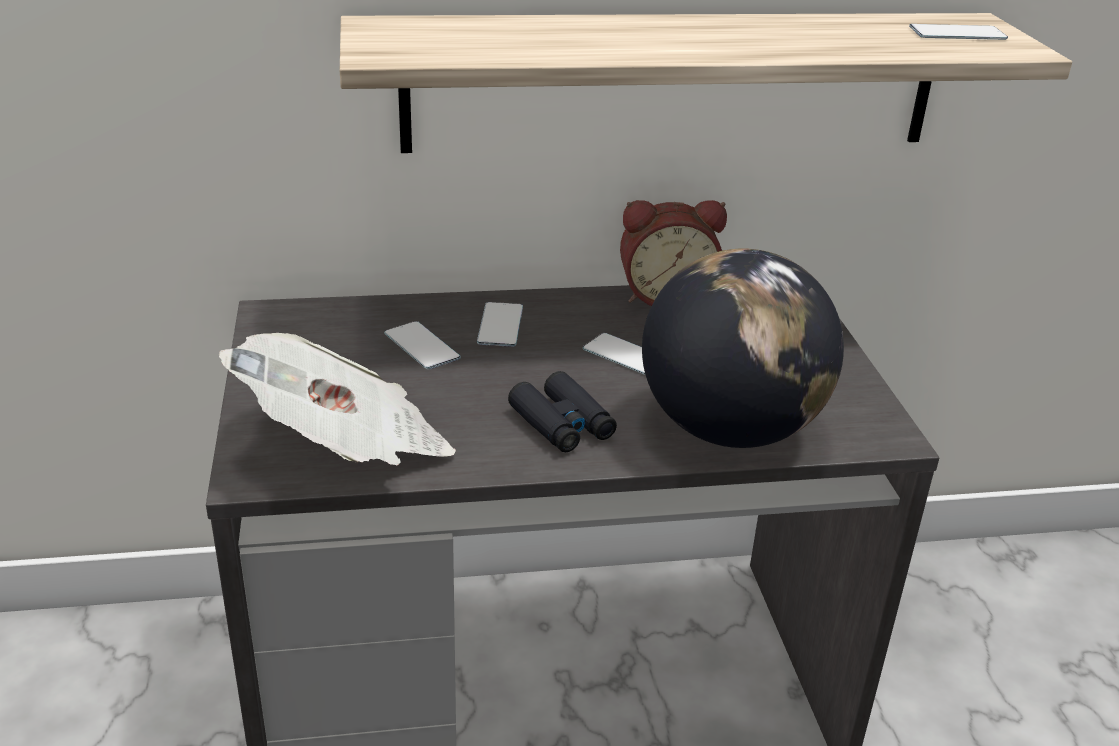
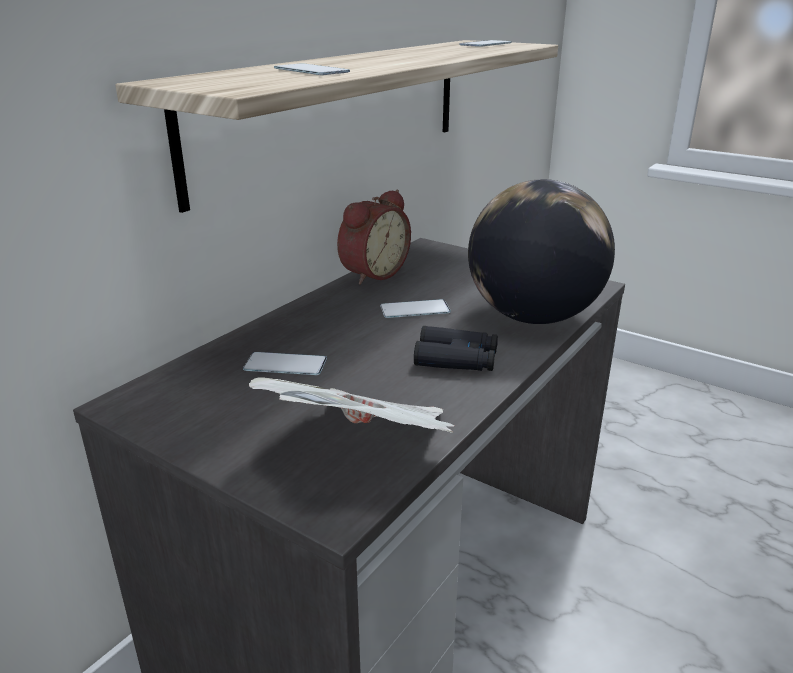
camera: 45 degrees left, 5 degrees down
phone [477,302,523,347] -> phone moved to [274,63,350,75]

